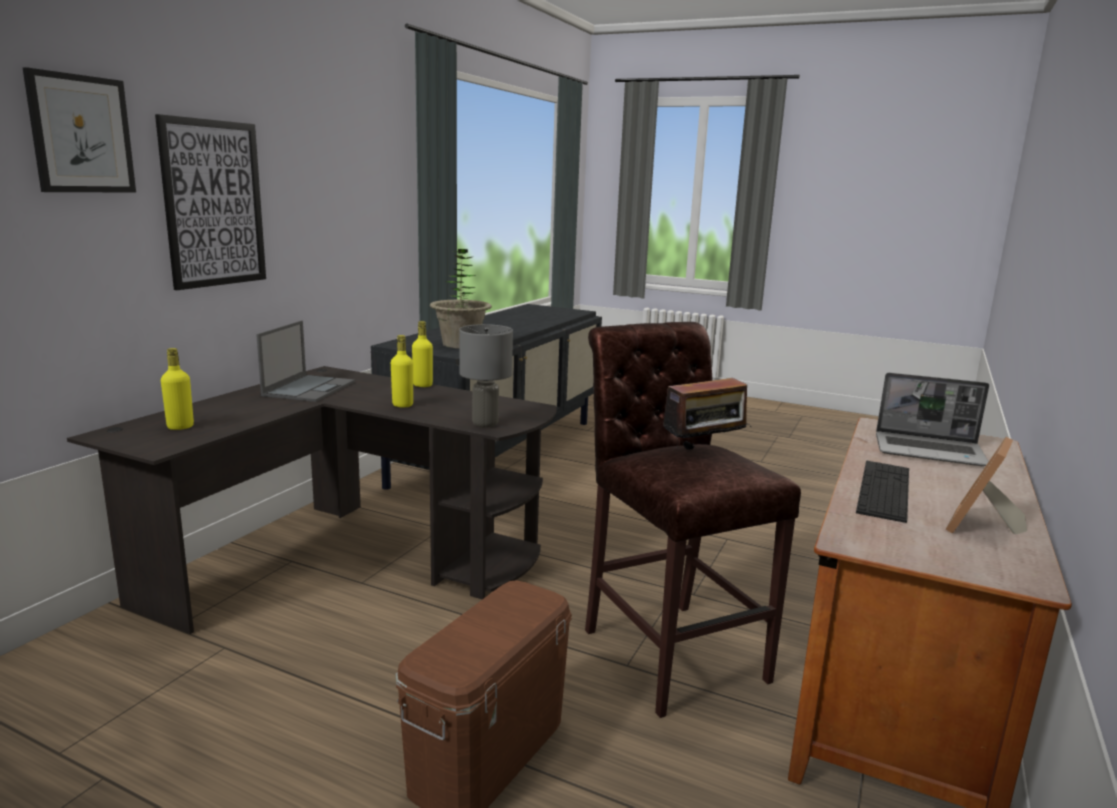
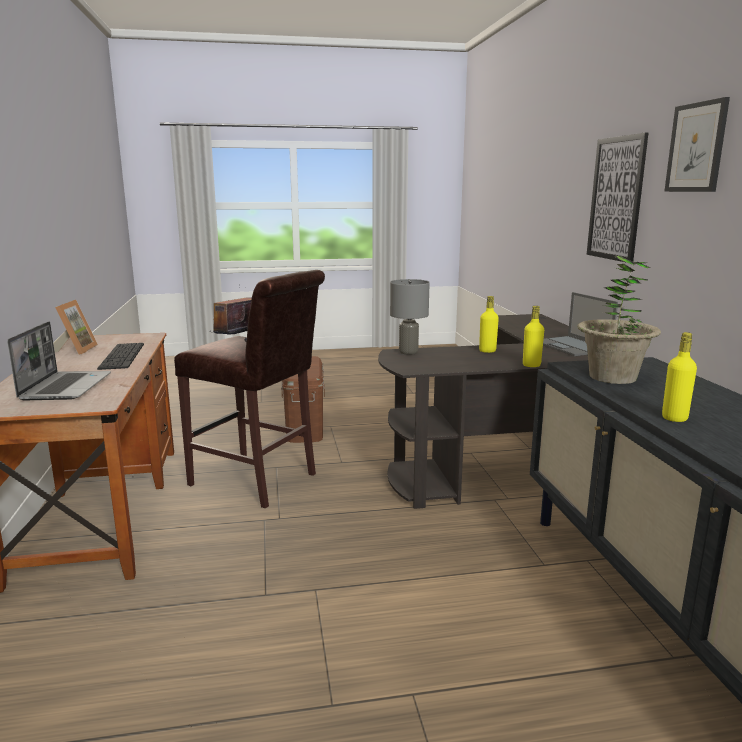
camera: 145 degrees right, 0 degrees up
picture [23,67,136,192] -> picture moved to [664,97,730,192]
yellow bottle [161,348,194,430] -> yellow bottle moved to [662,332,697,422]
laptop [876,373,989,466] -> laptop turned 105 degrees clockwise [7,321,111,400]

